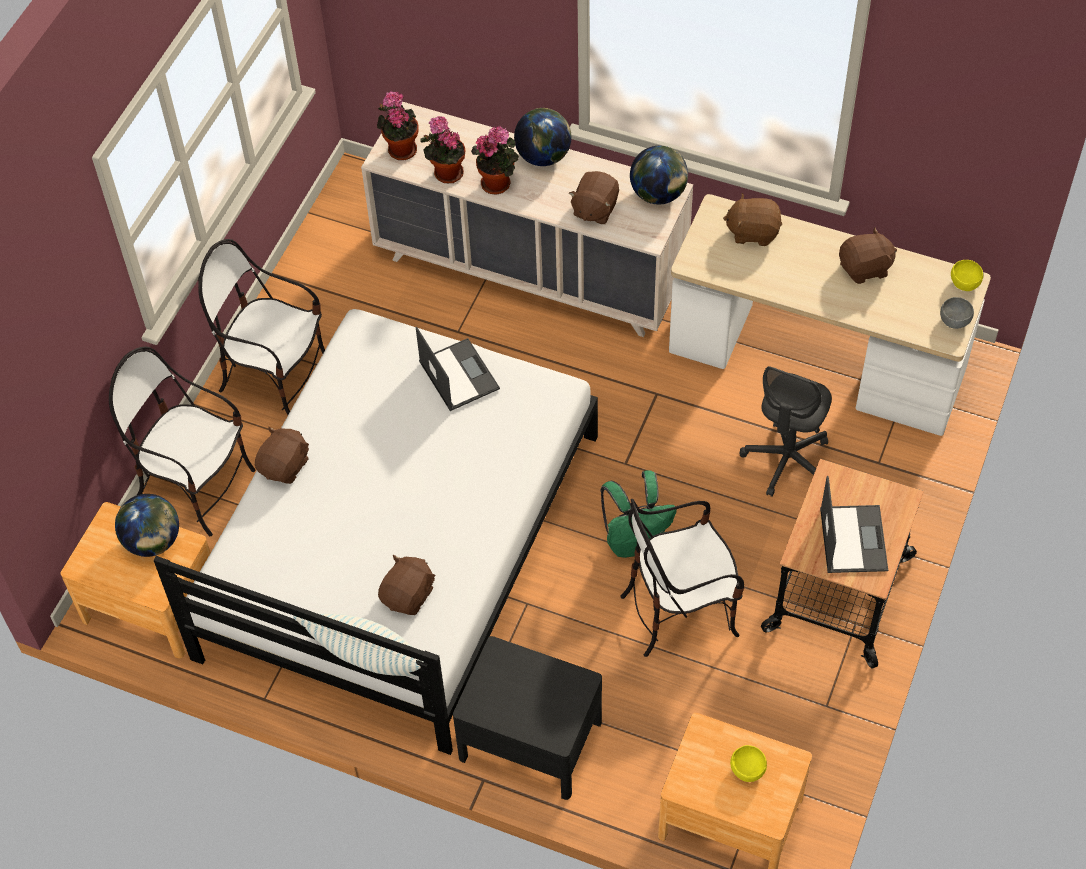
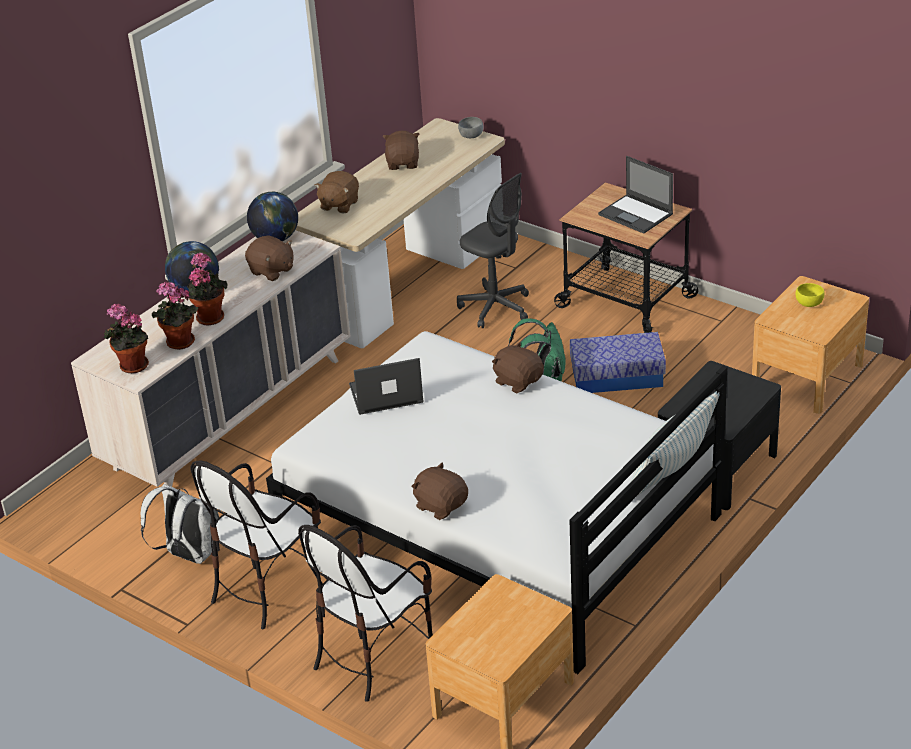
camera: 75 degrees left, 20 degrees down
globe [115,494,179,557] -> none
brown plush toy [378,555,435,615] -> brown plush toy moved to [492,342,544,393]
chair [620,499,744,657] -> storage box [570,332,666,393]
laptop [820,476,888,573] -> laptop turned 150 degrees counterclockwise [598,156,673,234]
yellow bowl [951,260,983,291] -> none
none -> white backpack [141,484,219,564]

